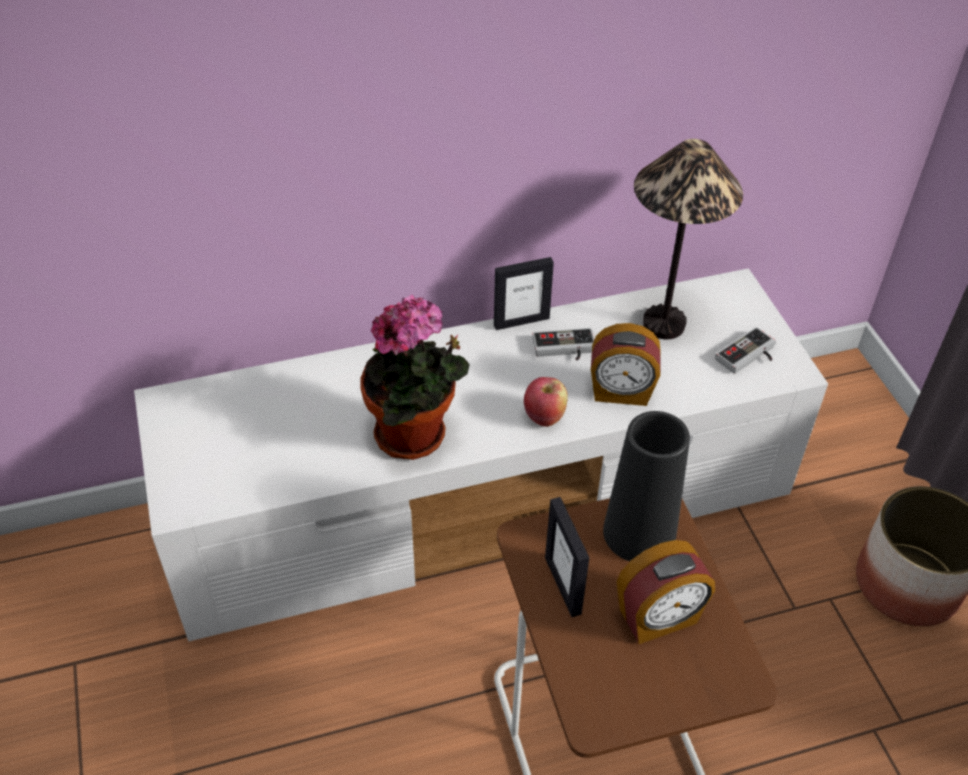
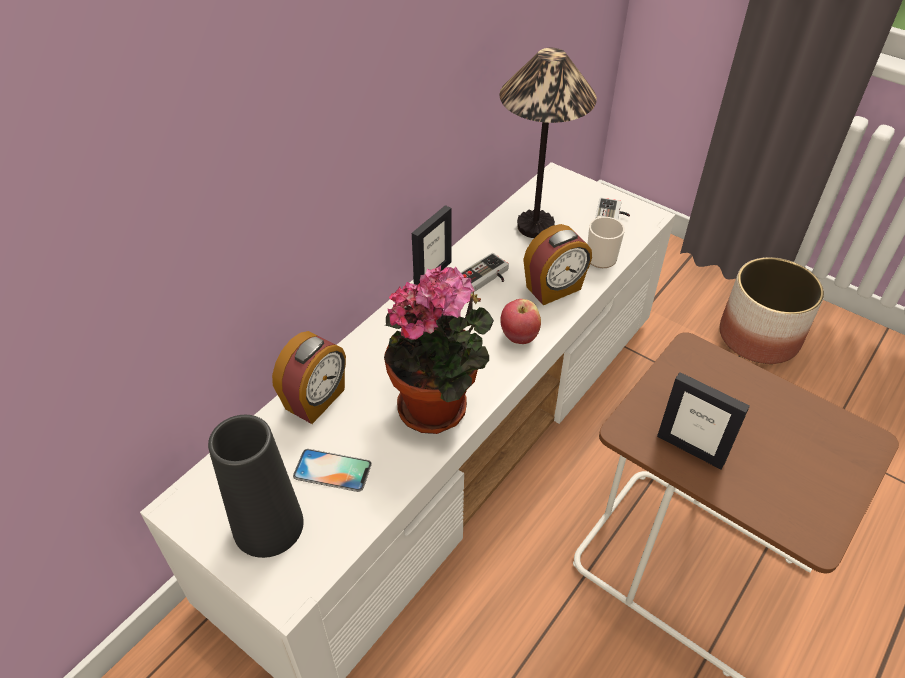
camera: 35 degrees left, 0 degrees up
black vase [603,411,690,561] -> black vase moved to [208,415,304,558]
alarm clock [617,540,715,644] -> alarm clock moved to [272,331,346,424]
none -> phone [293,449,372,492]
none -> mug [588,216,625,268]

